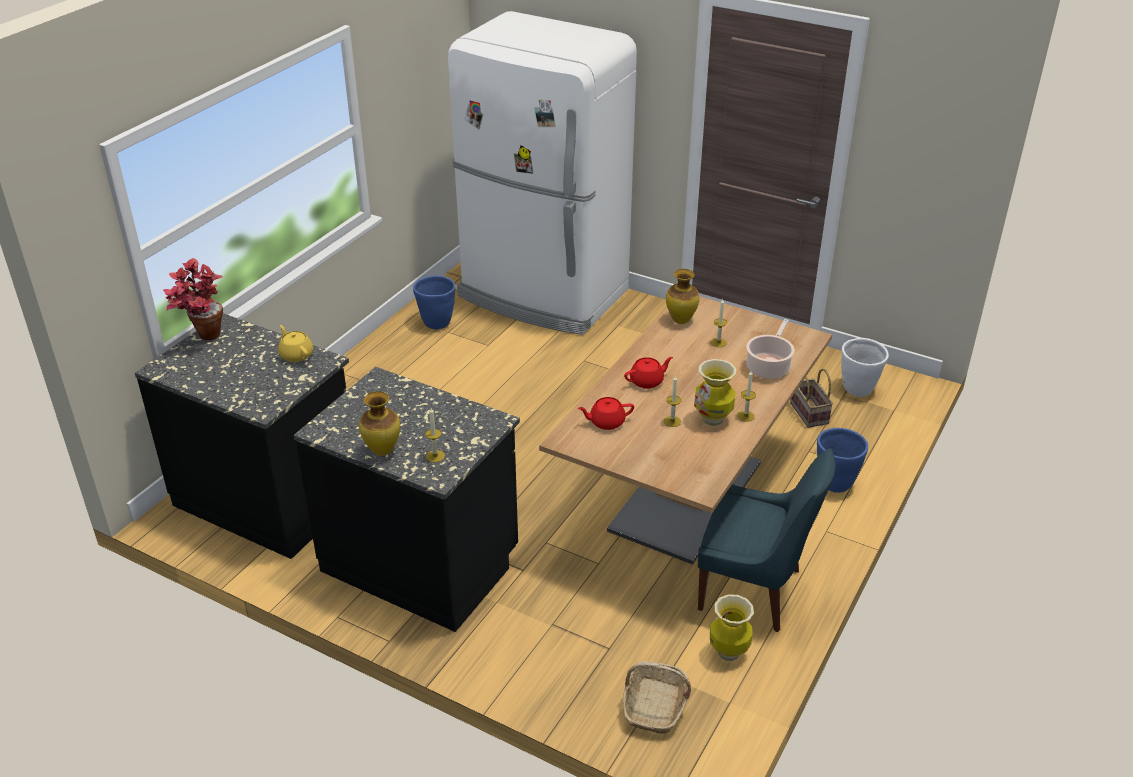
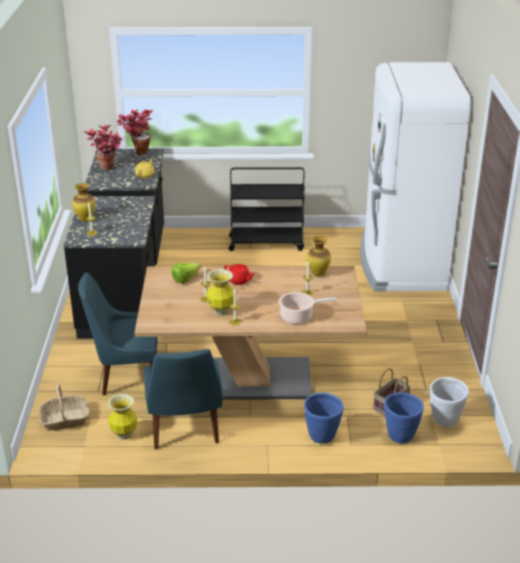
camera: 60 degrees right, 5 degrees down
blue planter [413,275,456,329] -> blue planter moved to [384,393,424,444]
red teapot [578,397,634,430] -> lettuce [172,263,201,283]
none -> blue chair [78,272,157,395]
none -> potted plant [84,125,125,170]
none -> black cart [229,167,305,251]

